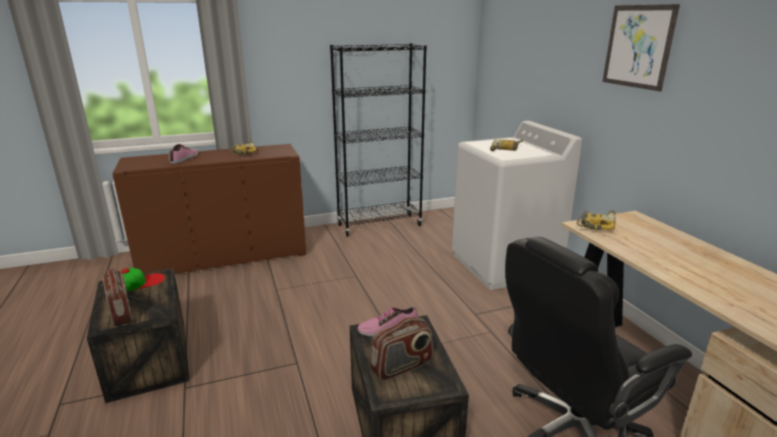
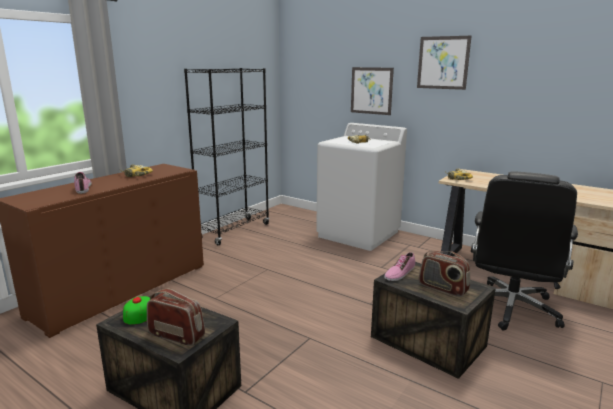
camera: 35 degrees left, 5 degrees down
radio [369,317,433,381] -> radio turned 105 degrees clockwise [419,250,470,297]
none -> picture [351,67,394,115]

